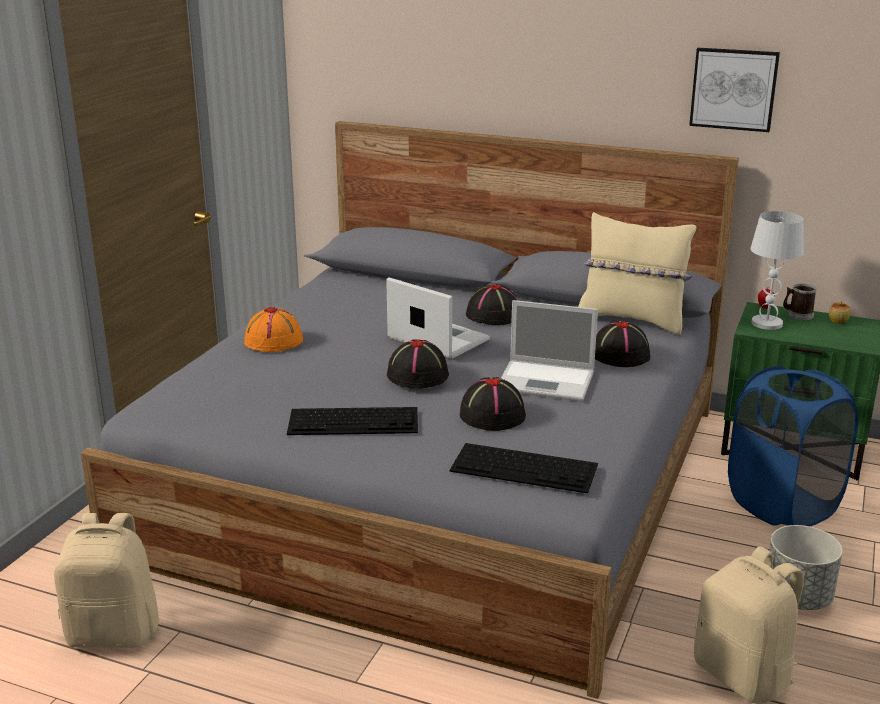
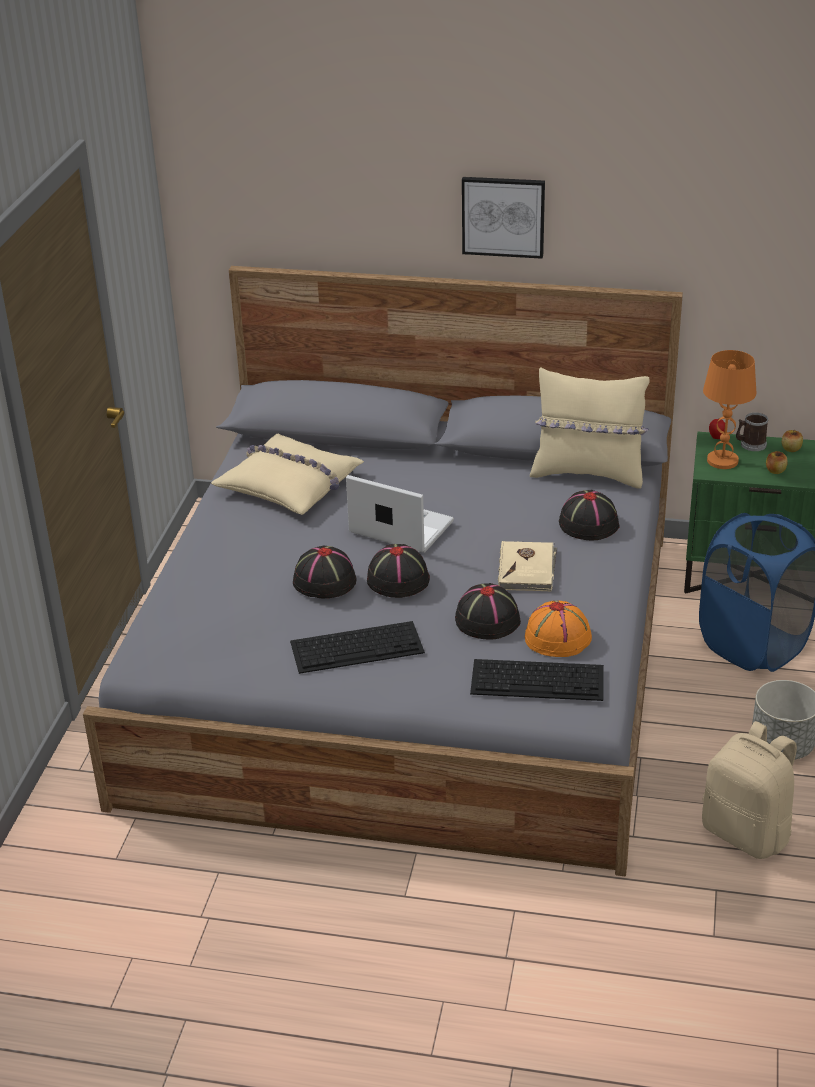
camera: 10 degrees left, 10 degrees up
beige backpack [54,513,159,648] -> none
orange hat [244,307,303,352] -> orange hat moved to [525,600,592,657]
black hat [466,284,517,325] -> black hat moved to [293,545,356,598]
laptop [501,300,598,402] -> beige book [498,541,557,591]
picture [689,48,780,132] -> picture moved to [462,177,545,259]
white table lamp [750,211,804,330] -> orange table lamp [703,350,756,469]
none -> beige pillow [211,434,364,515]
none -> apple [766,451,788,474]

